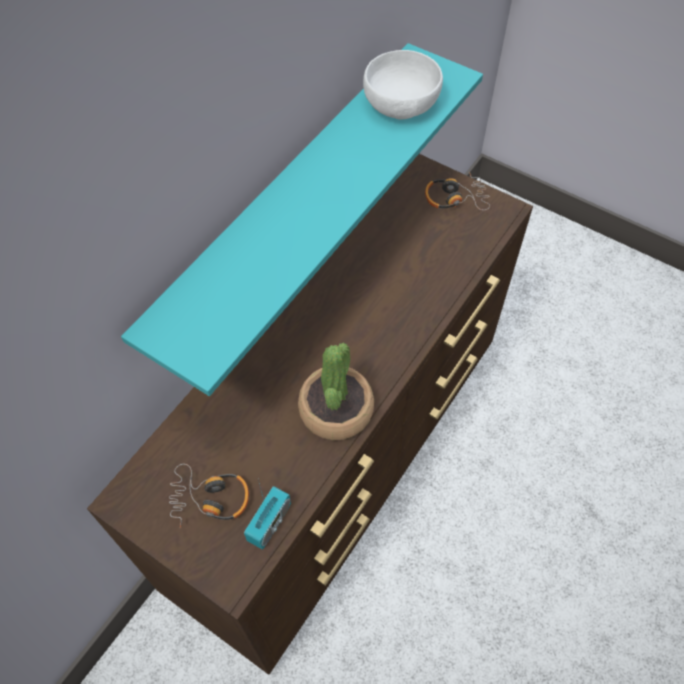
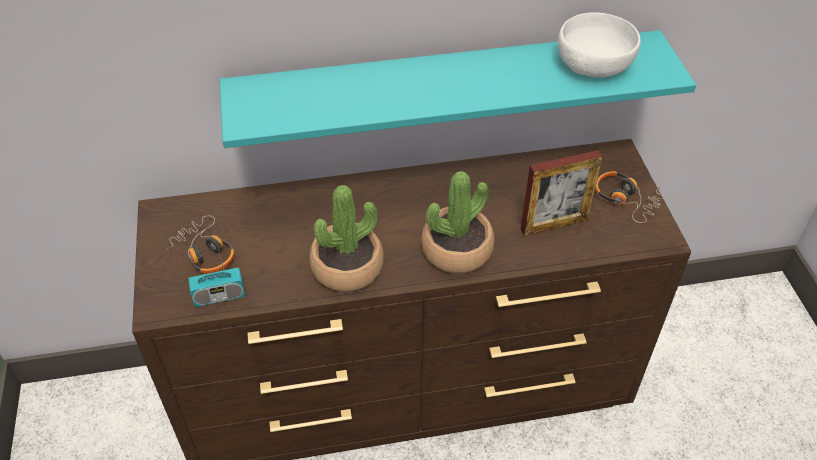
camera: 45 degrees right, 10 degrees down
none -> potted plant [421,171,495,274]
none -> picture frame [521,150,603,236]

